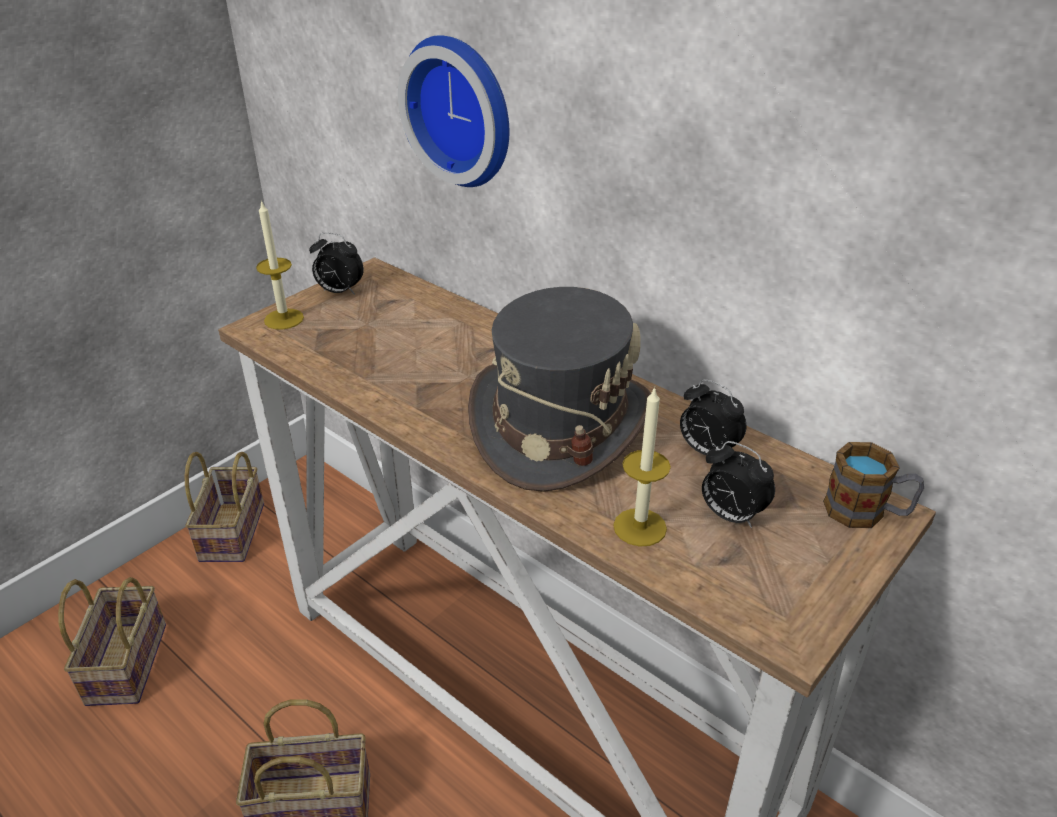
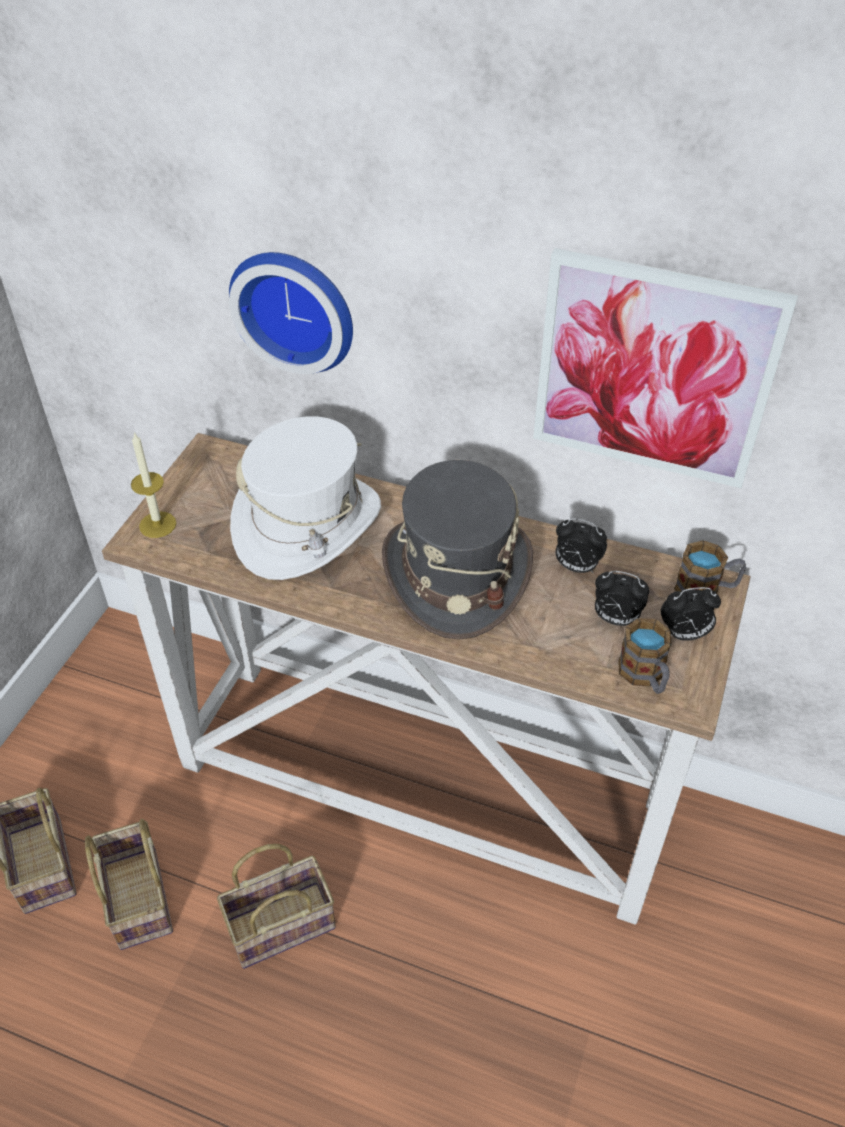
camera: 20 degrees left, 10 degrees up
basket [185,452,264,562] -> basket moved to [85,819,173,950]
alarm clock [309,233,364,295] -> alarm clock moved to [661,587,721,641]
candle [613,387,671,547] -> none
none -> white hat [230,416,381,580]
none -> picture [533,248,798,488]
none -> mug [618,618,672,694]

